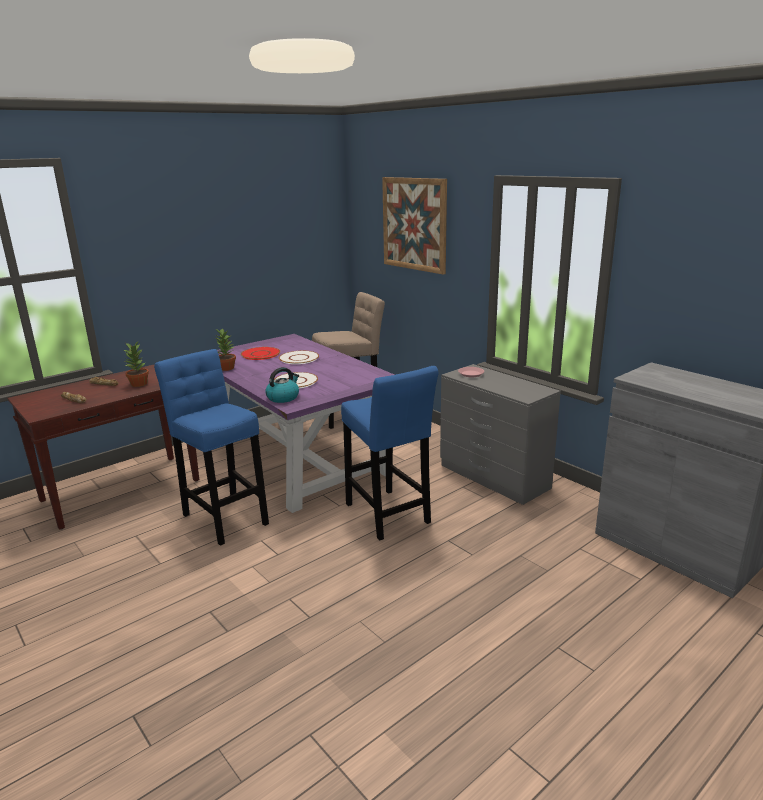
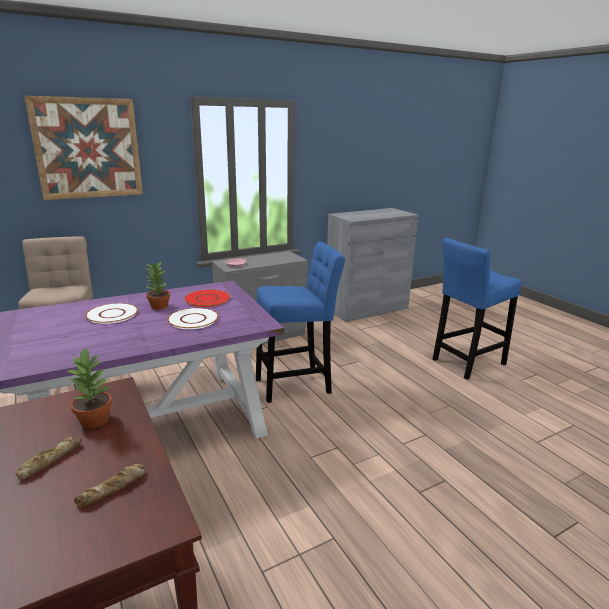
camera: 80 degrees left, 0 degrees up
blue stool [154,349,269,546] -> blue stool moved to [433,238,521,380]
potted plant [215,329,236,371] -> potted plant moved to [146,262,170,310]
red plate [241,347,280,360] -> red plate moved to [184,289,230,307]
kettle [265,367,299,403] -> none

